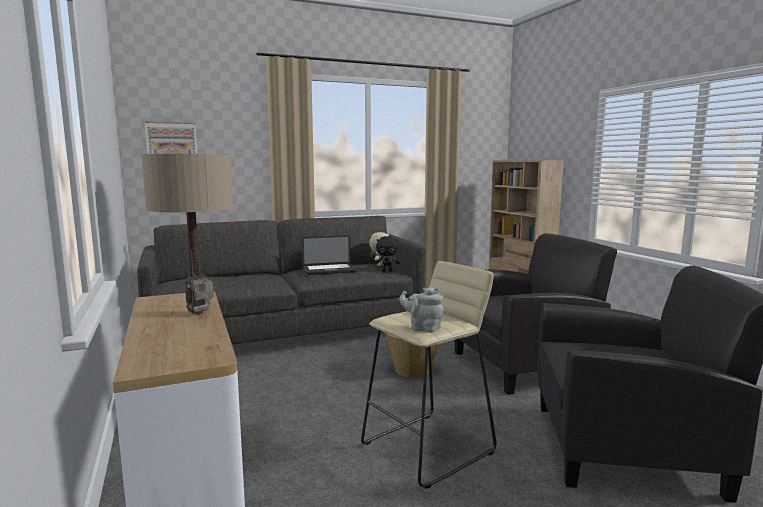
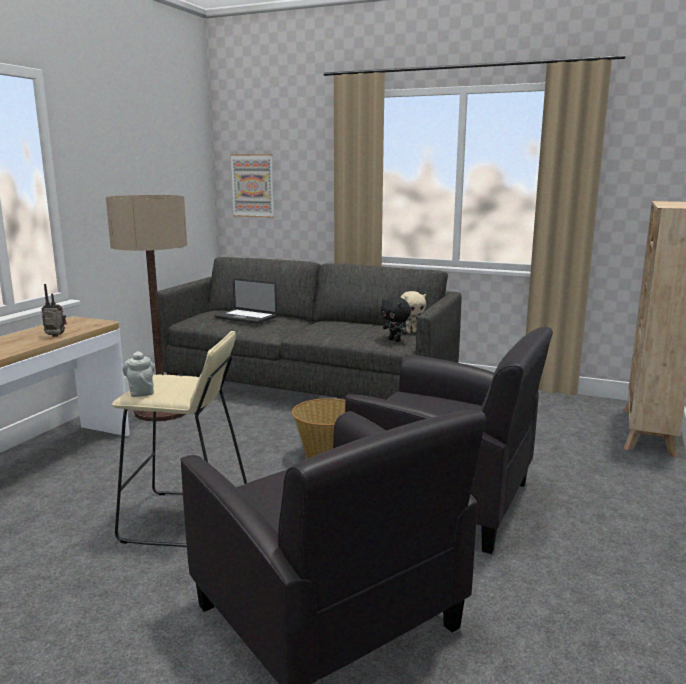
camera: 45 degrees right, 5 degrees up
laptop [302,235,357,275] -> laptop moved to [215,278,277,324]

